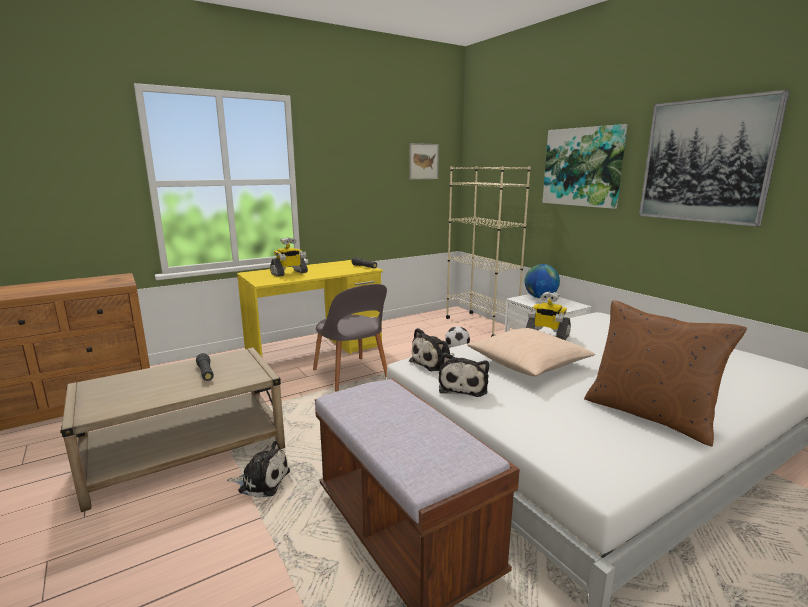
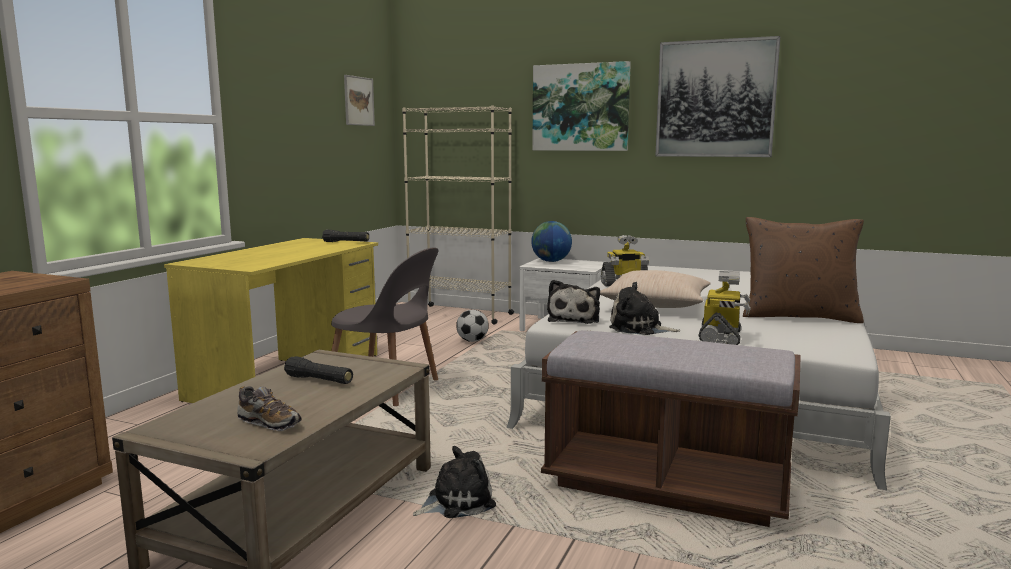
camera: 35 degrees left, 5 degrees down
toy robot [270,237,308,277] -> toy robot moved to [699,271,750,345]
plush toy [438,353,489,397] -> plush toy turned 135 degrees clockwise [609,282,680,335]
none -> shoe [237,386,301,431]

